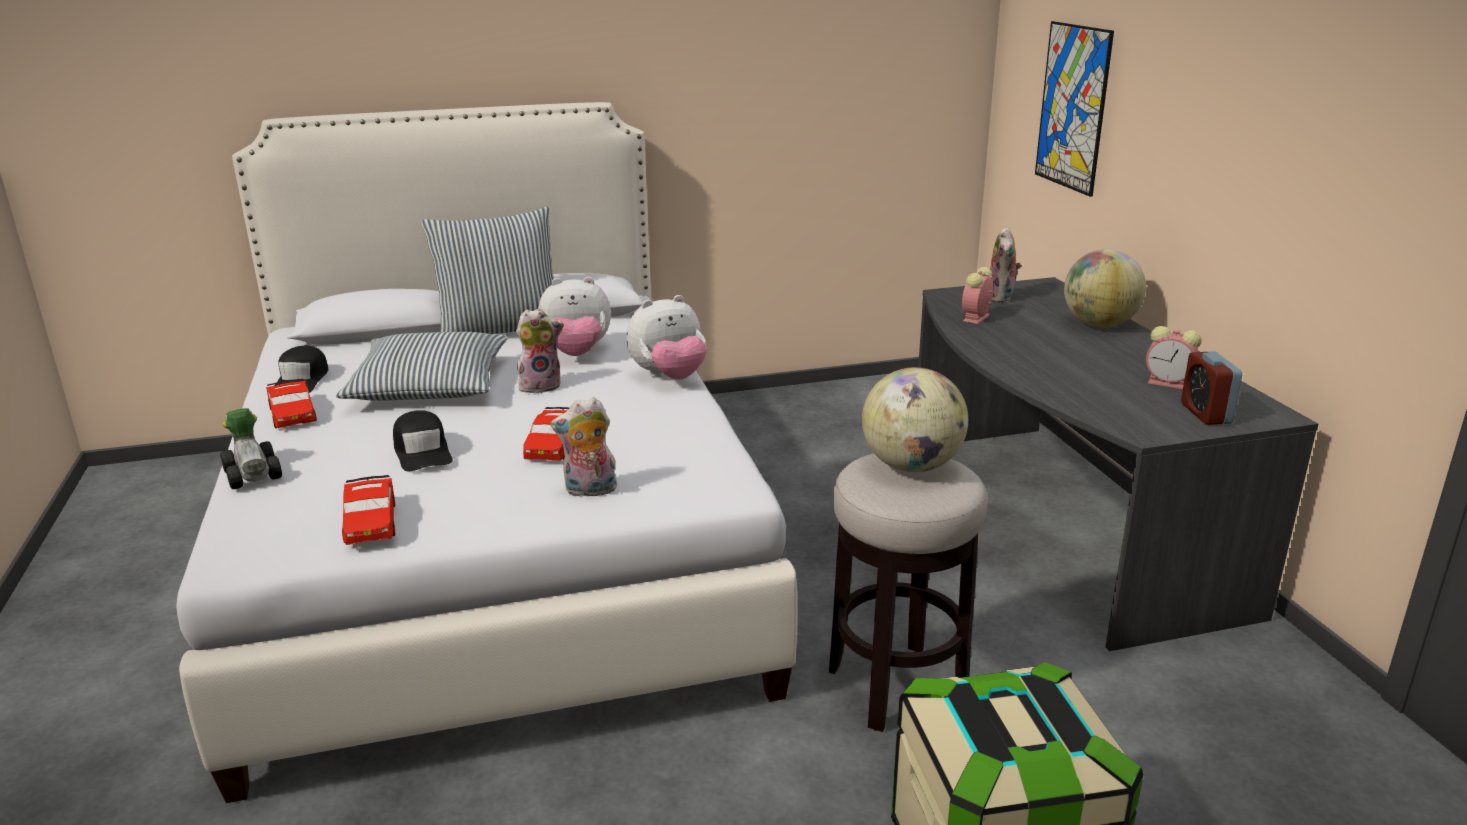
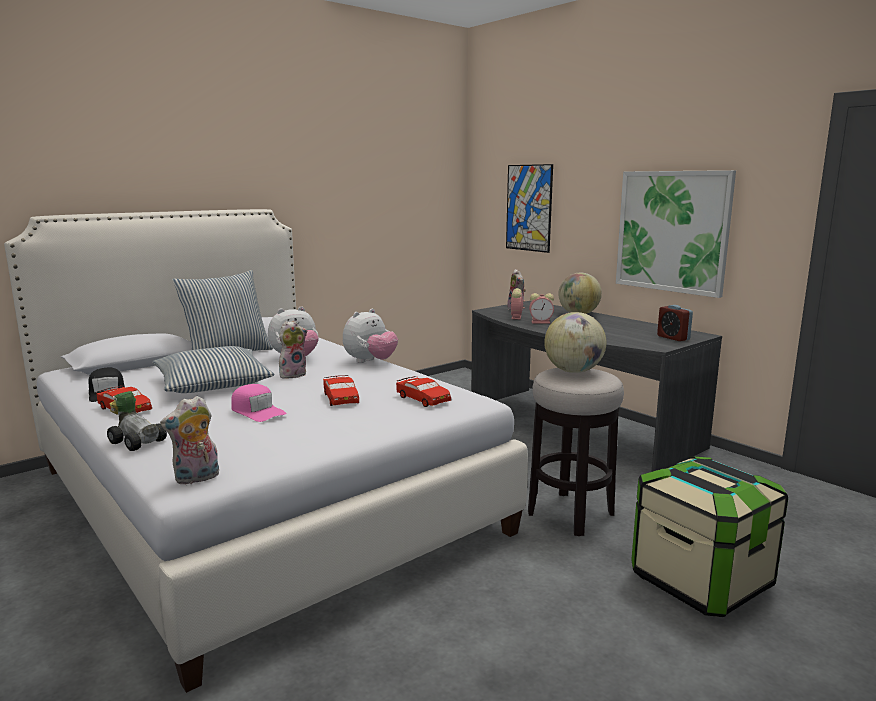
camera: 25 degrees left, 10 degrees down
red toy car [342,475,395,545] -> red toy car moved to [396,376,451,407]
black cap [393,410,453,472] -> pink cap [231,384,287,422]
plush toy [550,397,617,497] -> plush toy moved to [160,396,219,485]
alarm clock [1146,326,1201,389] -> alarm clock moved to [529,293,554,324]
none -> picture [616,170,736,298]

